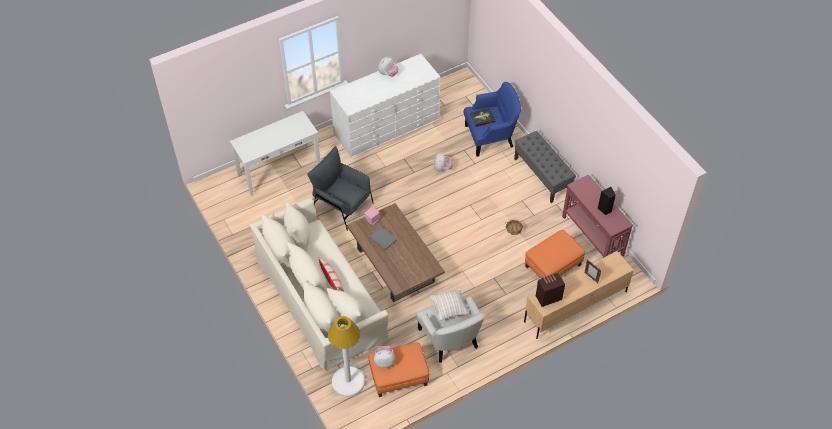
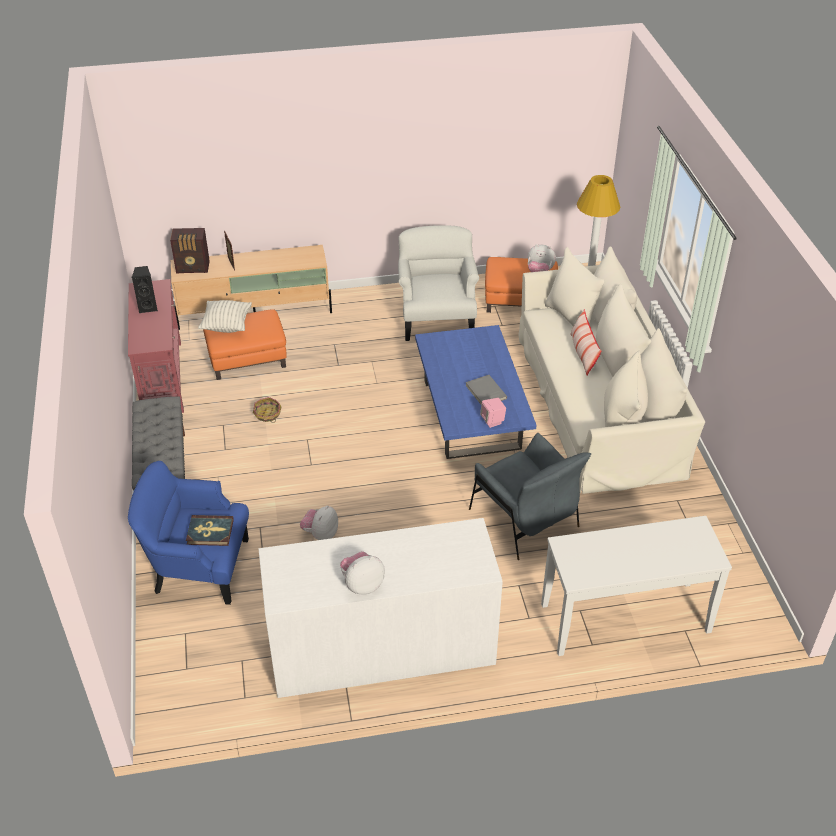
camera: 160 degrees left, 10 degrees down
brown coffee table [347,203,445,302] -> blue coffee table [415,325,536,459]
pillow [430,289,469,321] -> pillow moved to [198,300,252,333]
radio [536,273,565,307] -> radio moved to [170,228,210,274]

